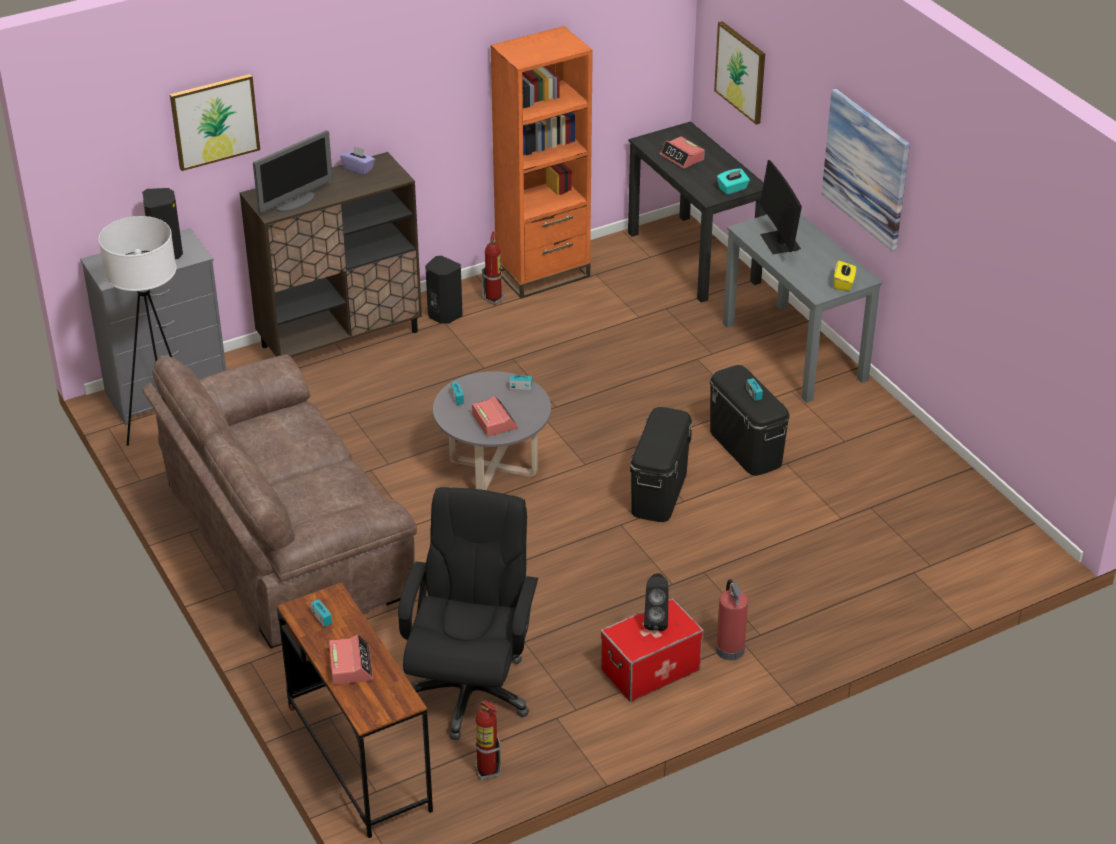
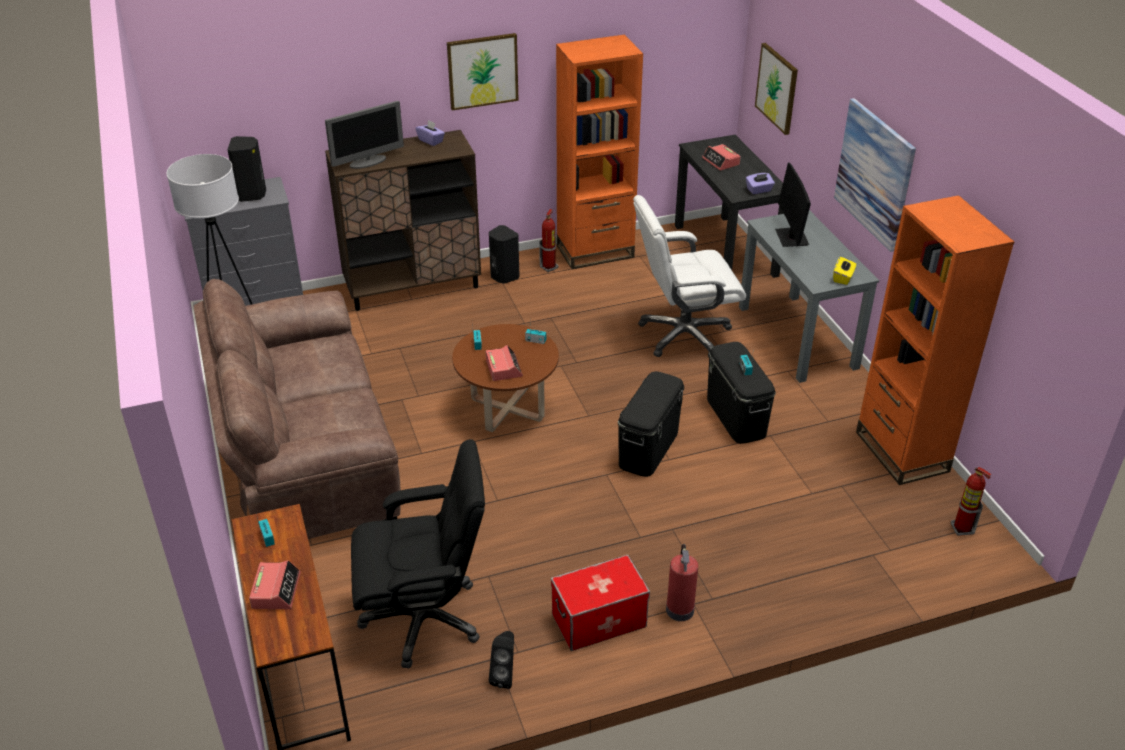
camera: 10 degrees right, 0 degrees up
picture [170,74,260,171] -> picture moved to [447,33,519,111]
black office chair [398,487,538,740] -> black office chair turned 60 degrees clockwise [351,439,485,668]
grey coffee table [433,371,551,490] -> brown coffee table [452,324,559,432]
fire extinguisher [474,700,501,780] -> fire extinguisher moved to [951,467,992,536]
black speaker [644,573,669,631] -> black speaker moved to [489,631,514,689]
turquoise tissue box [717,169,750,195] -> purple tissue box [746,173,775,194]
none -> white office chair [633,195,746,357]
none -> orange bookcase [856,195,1014,485]

